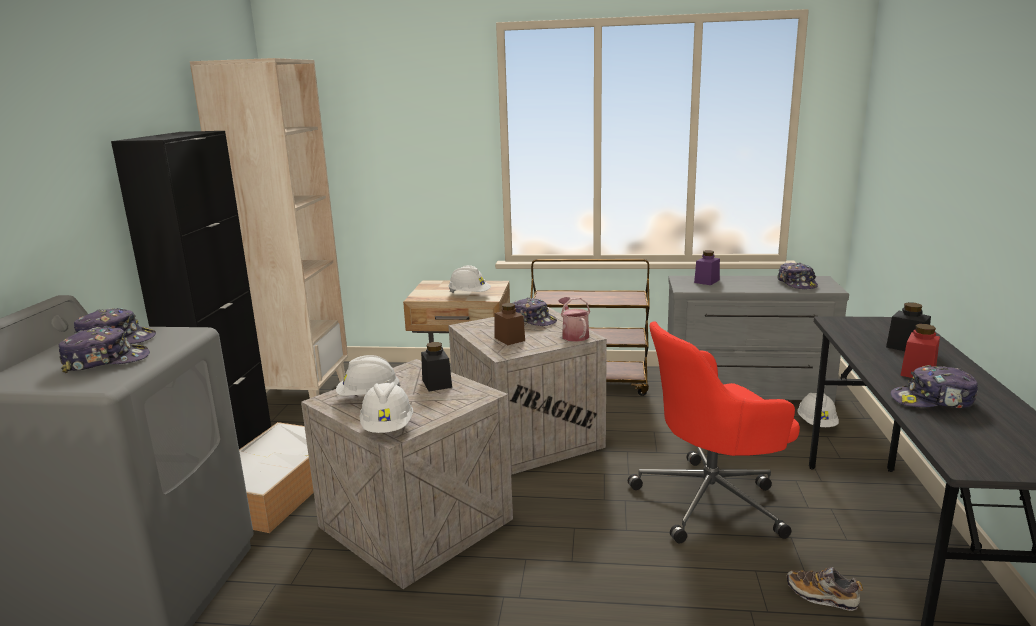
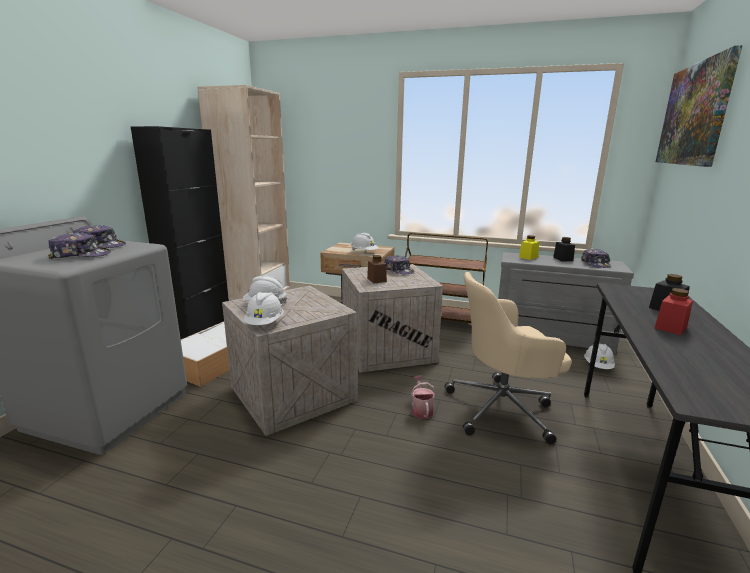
camera: 10 degrees right, 0 degrees up
black jar [421,342,452,391] -> black jar moved to [553,237,575,262]
watering can [558,297,590,342] -> watering can moved to [411,376,436,419]
red office chair [628,321,800,543] -> beige office chair [444,272,572,444]
purple jar [694,250,720,285] -> yellow jar [519,235,539,260]
shoe [787,567,863,611] -> none
cap [890,365,978,408] -> none
none -> picture [656,45,743,167]

